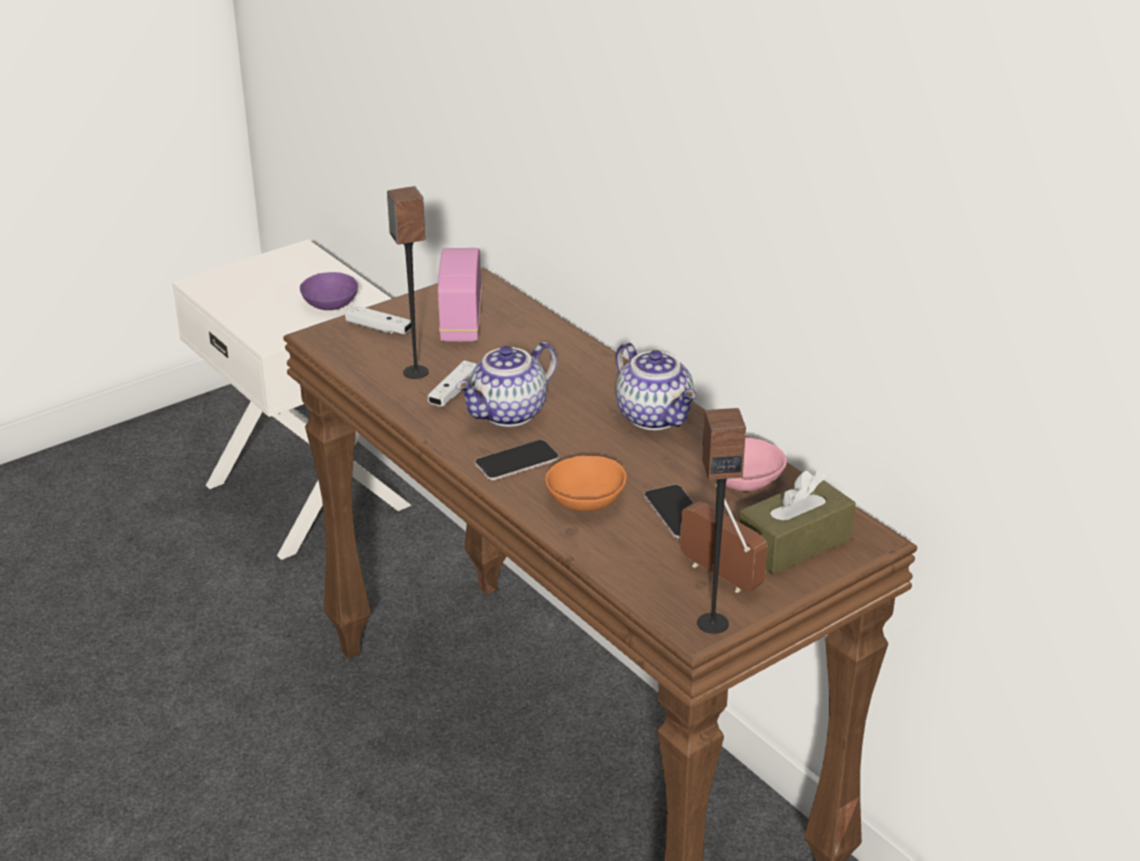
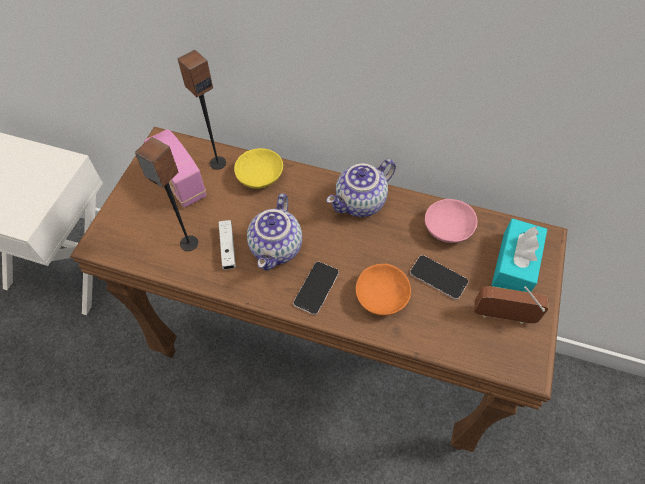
camera: 35 degrees left, 25 degrees up
purple bowl [300,272,358,310] -> none
white game controller [345,305,411,334] -> none
teapot [616,342,697,430] -> teapot turned 120 degrees clockwise [326,159,396,217]
speaker [697,408,746,634] -> speaker moved to [177,50,226,170]
brown tissue box [739,470,856,574] -> turquoise tissue box [491,218,547,292]
none -> yellow bowl [234,148,283,189]

